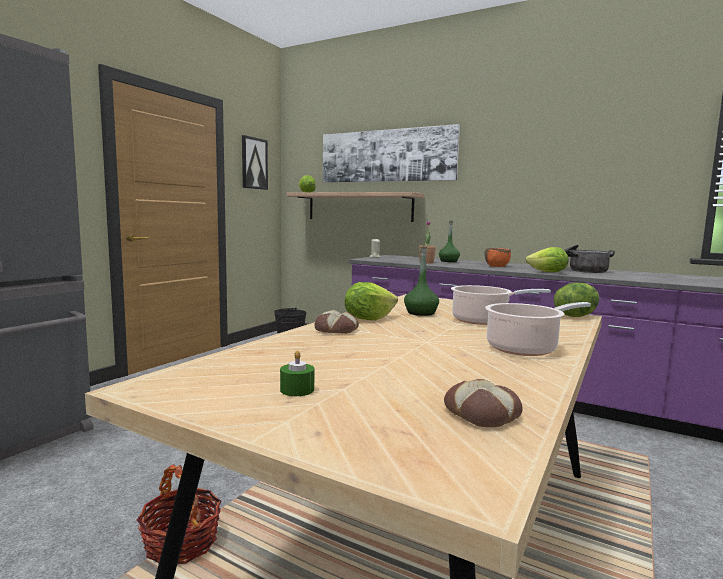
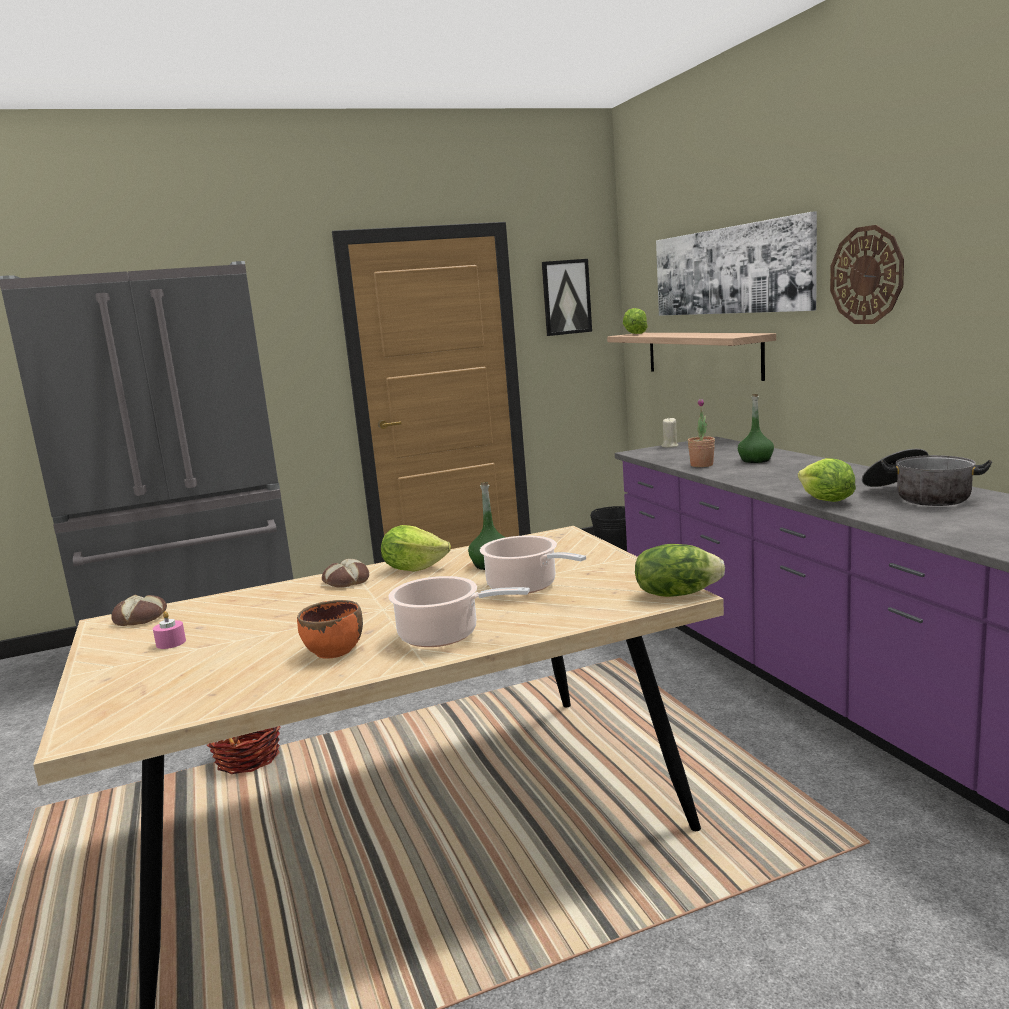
camera: 40 degrees right, 5 degrees up
green candle [280,350,315,396] -> pink candle [153,611,186,649]
bread [444,379,523,428] -> bread moved to [111,595,167,626]
orange bowl [485,248,511,267] -> orange bowl moved to [297,600,363,659]
none -> wall clock [830,225,904,324]

